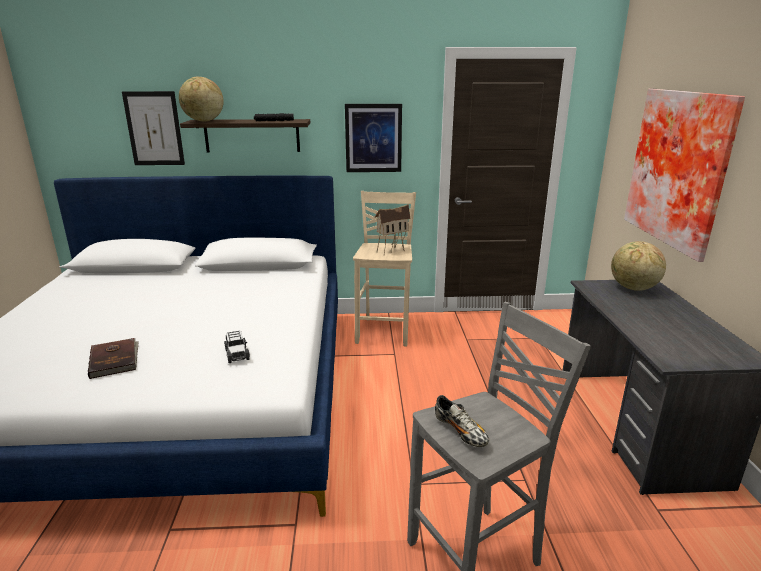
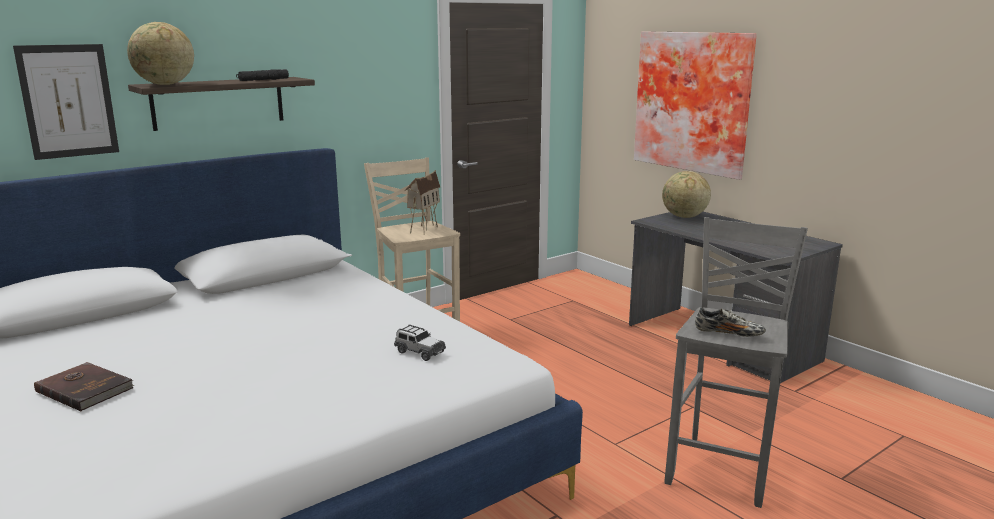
camera: 35 degrees left, 5 degrees down
brown book [88,338,139,379] -> brown book moved to [34,362,134,411]
picture [345,104,402,172] -> none

